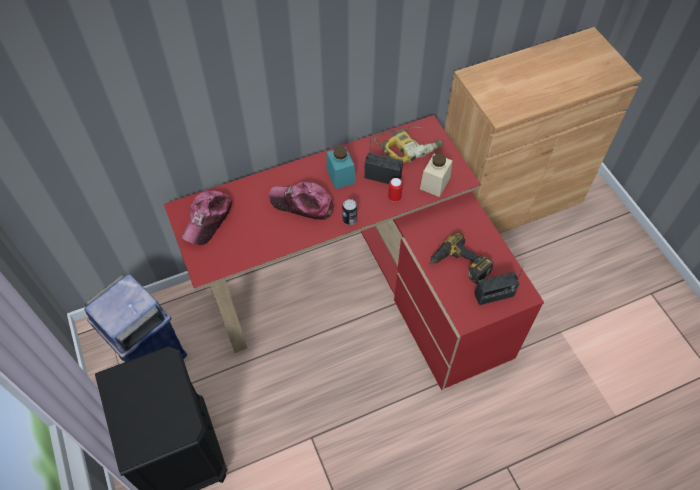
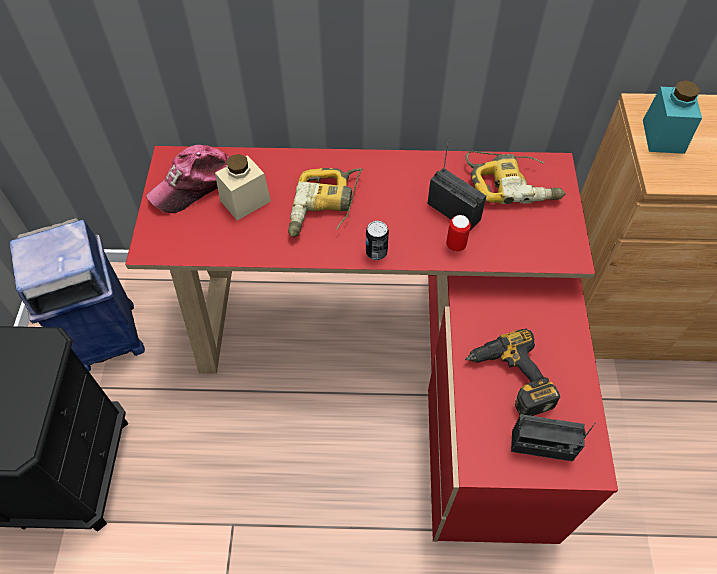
camera: 25 degrees right, 0 degrees up
cap [269,182,334,220] -> power drill [288,168,363,237]
turquoise jar [326,146,355,189] -> turquoise jar moved to [643,80,702,154]
beige jar [420,153,452,197] -> beige jar moved to [215,154,271,221]

